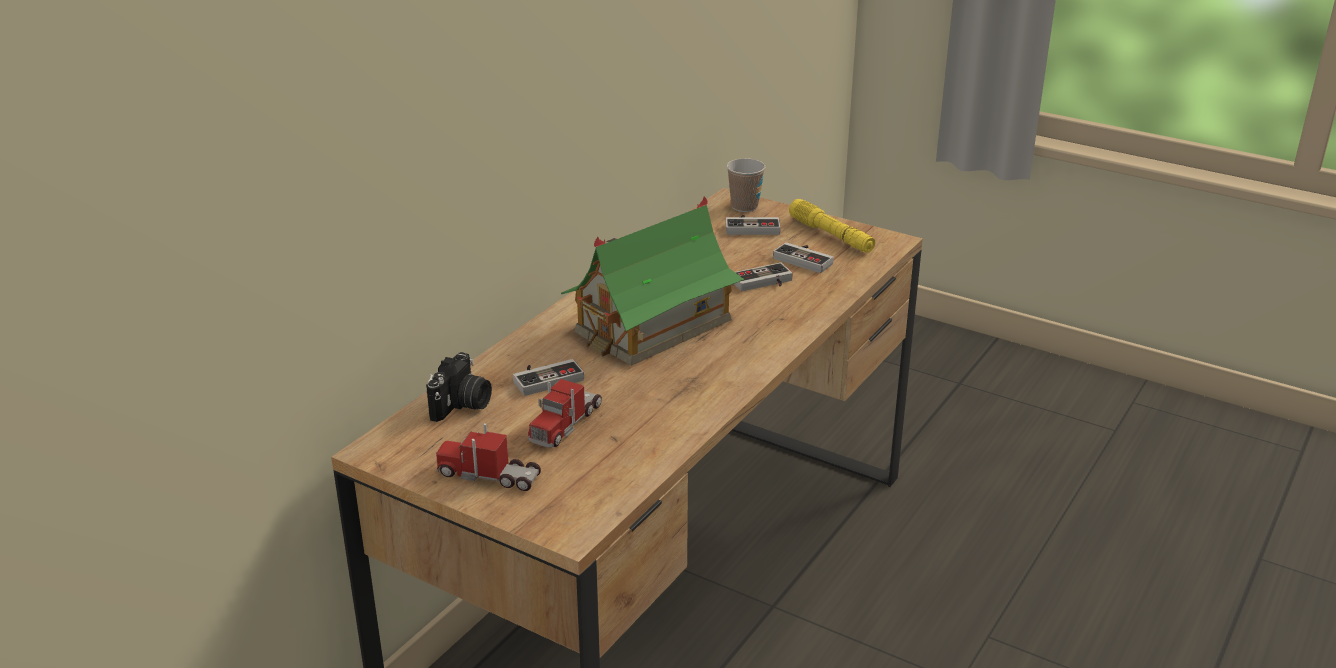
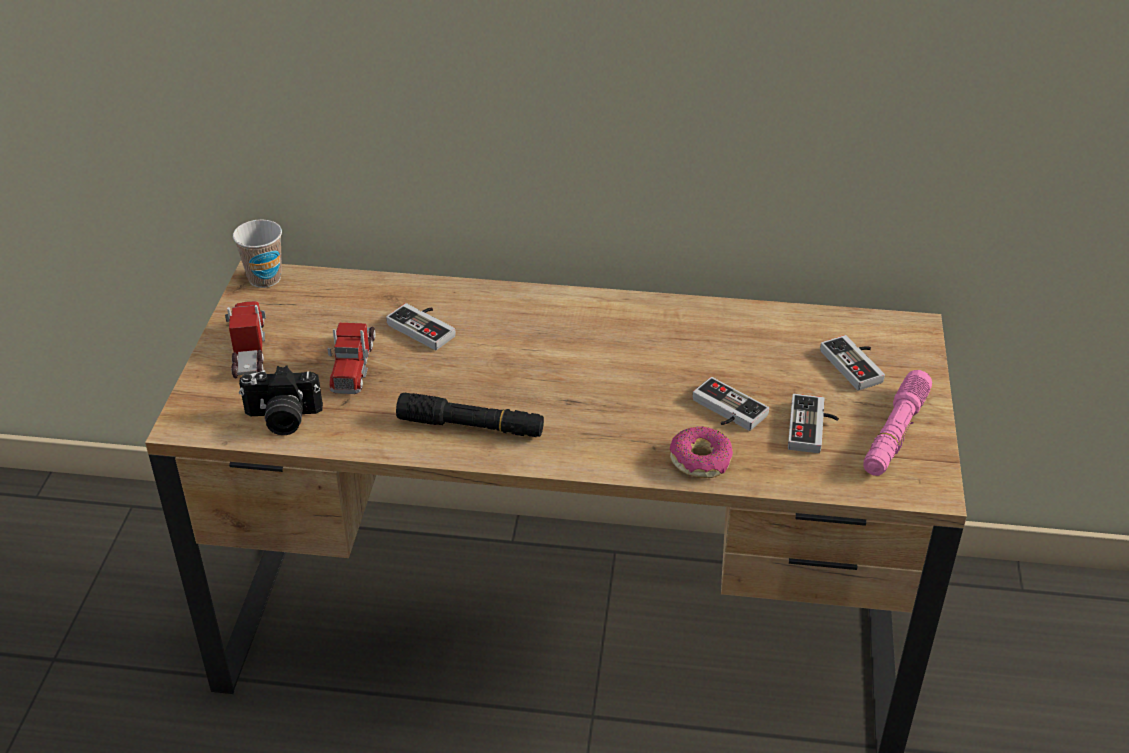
camera: 65 degrees right, 10 degrees up
camera [426,352,492,422] -> camera moved to [239,366,323,435]
toy truck [528,379,602,448] -> toy truck turned 90 degrees counterclockwise [327,323,376,394]
toy house [561,196,744,366] -> none
cup [727,158,765,212] -> cup moved to [233,220,282,288]
yellow flashlight [789,199,875,253] -> pink flashlight [863,370,932,476]
none -> black flashlight [396,393,544,437]
none -> donut [670,426,733,478]

